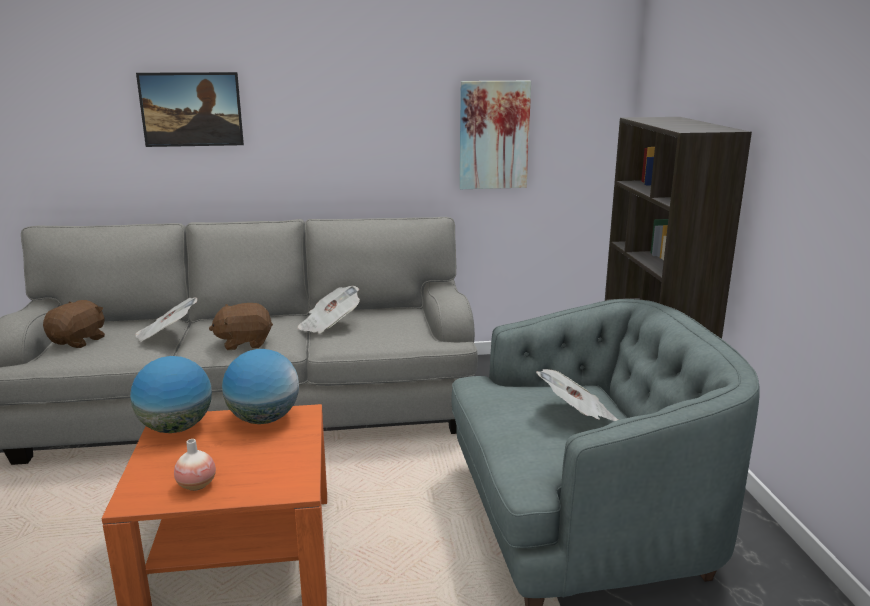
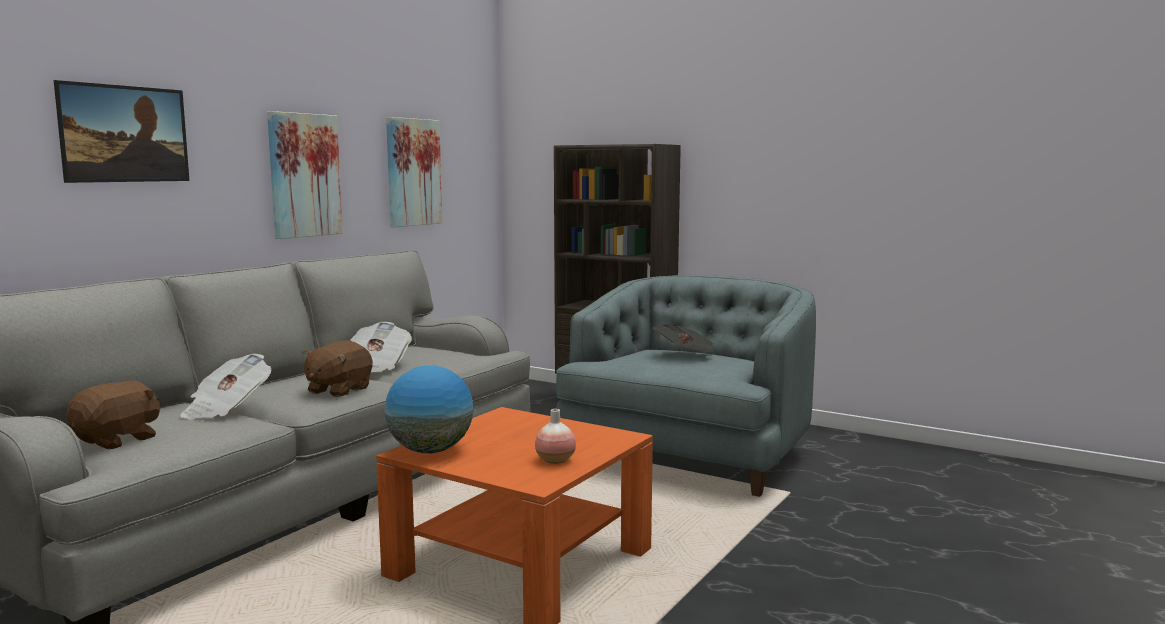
camera: 50 degrees left, 10 degrees down
brown plush toy [43,300,105,348] -> brown plush toy turned 60 degrees clockwise [66,381,160,449]
globe [222,349,299,424] -> none
none -> picture [267,111,343,239]

